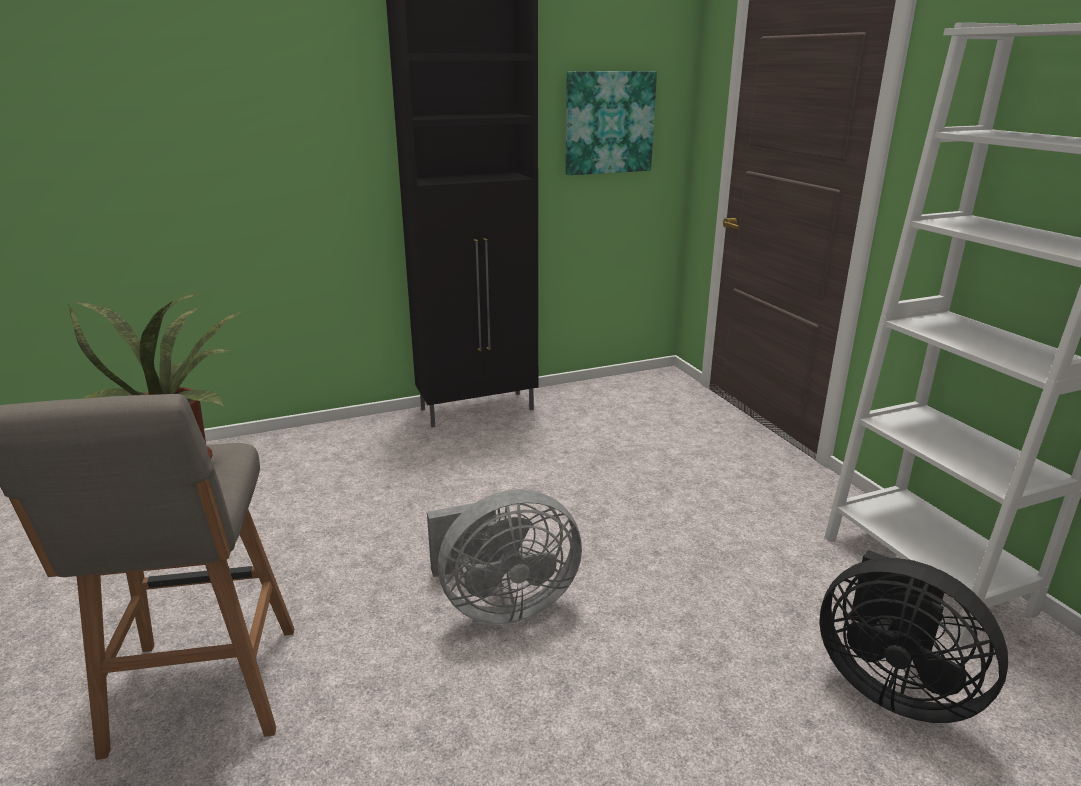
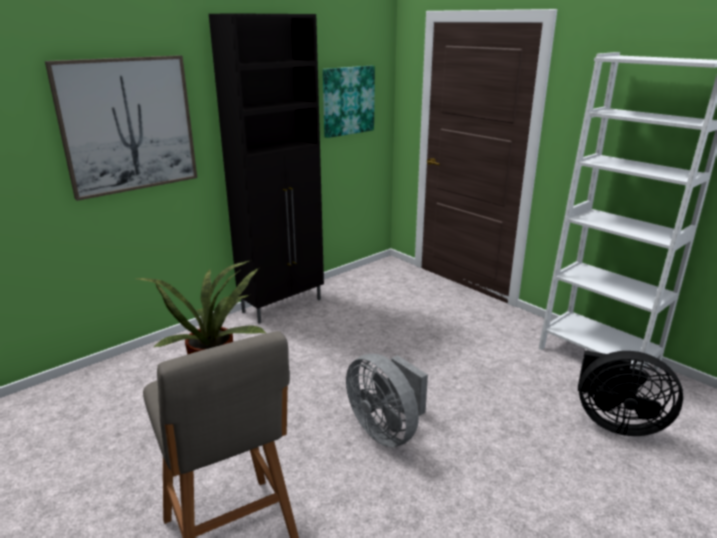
camera: 20 degrees left, 0 degrees up
grey fan [427,489,582,624] -> grey fan turned 90 degrees clockwise [346,354,428,447]
none -> picture [45,55,197,201]

